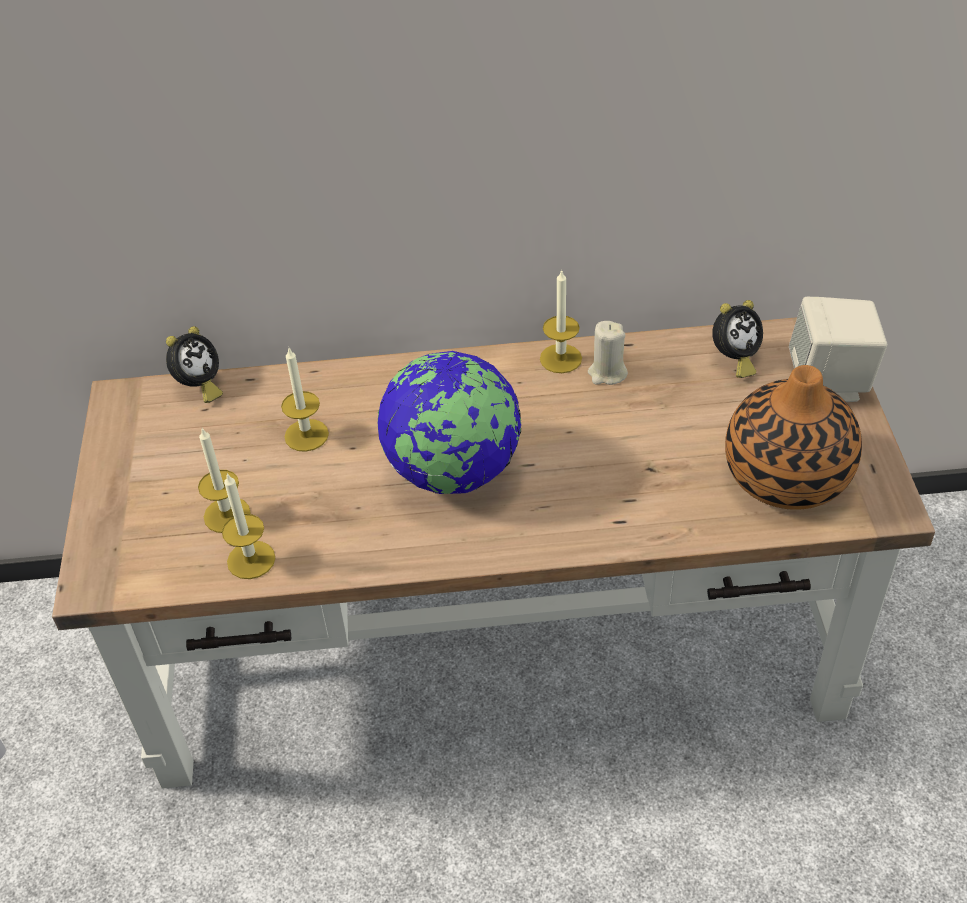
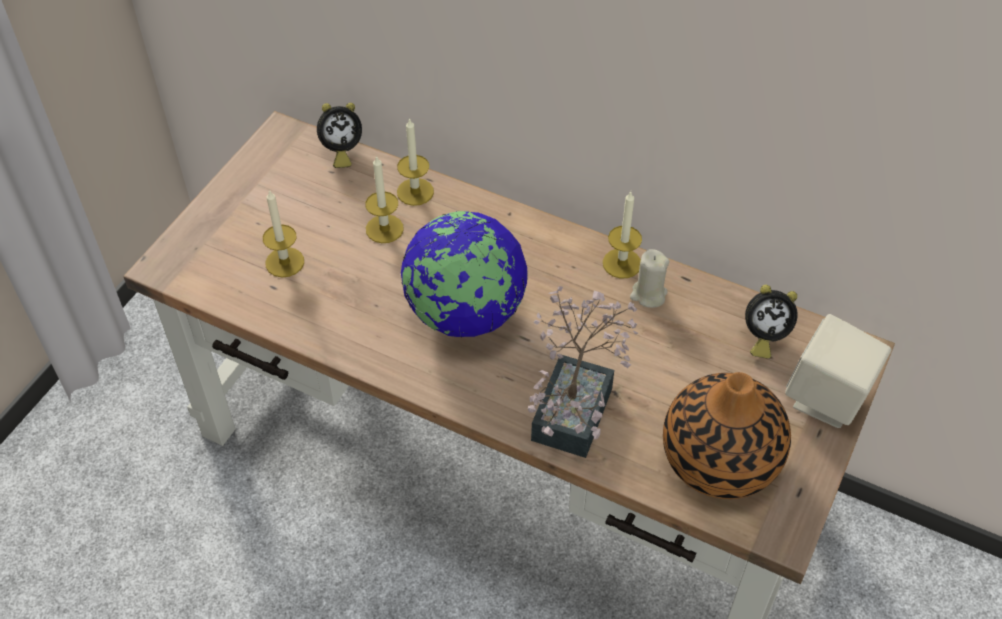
camera: 30 degrees right, 5 degrees up
candle [222,473,275,579] -> candle moved to [397,118,434,206]
none -> potted plant [528,286,638,458]

